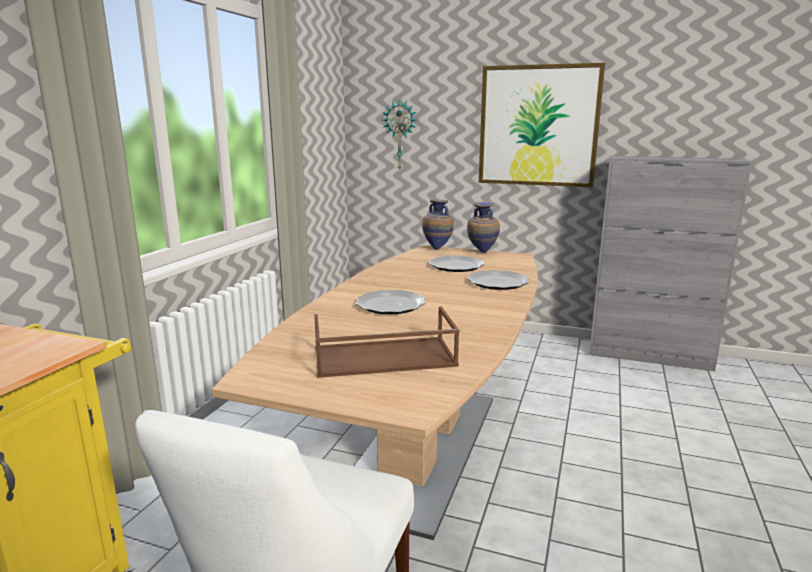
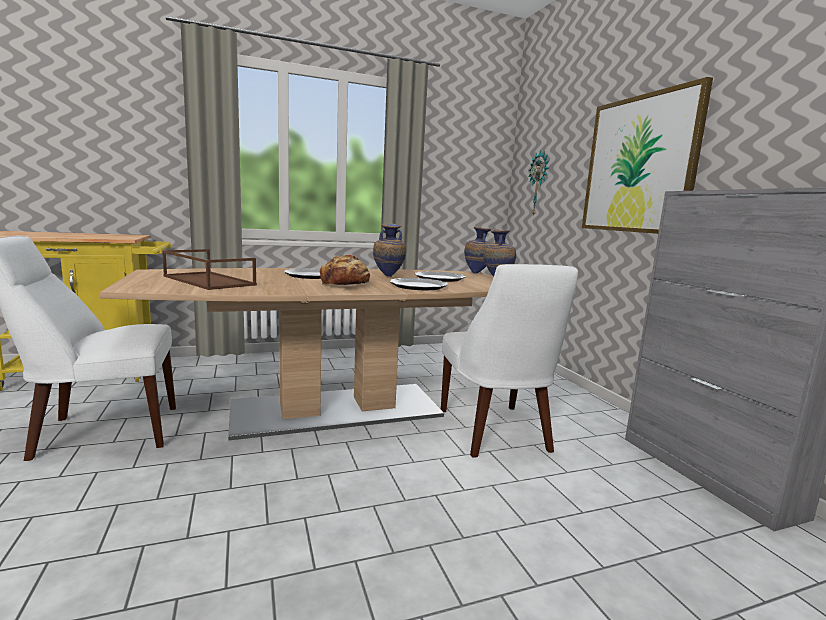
camera: 50 degrees right, 5 degrees down
none -> bread [320,254,370,286]
none -> vase [373,224,406,277]
none -> white chair [441,264,578,457]

